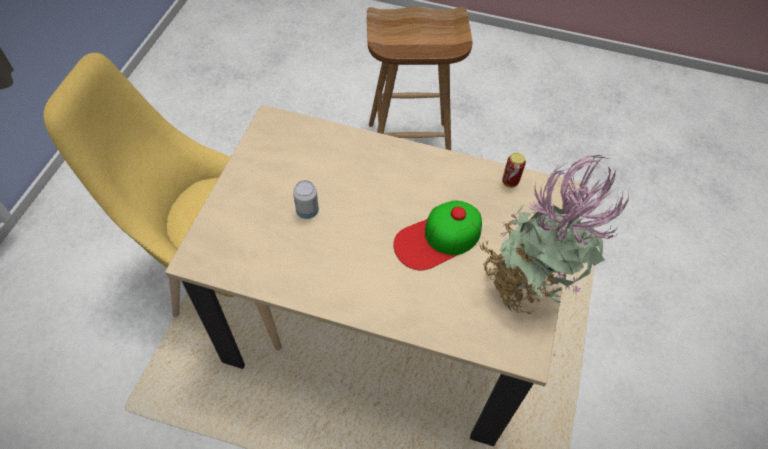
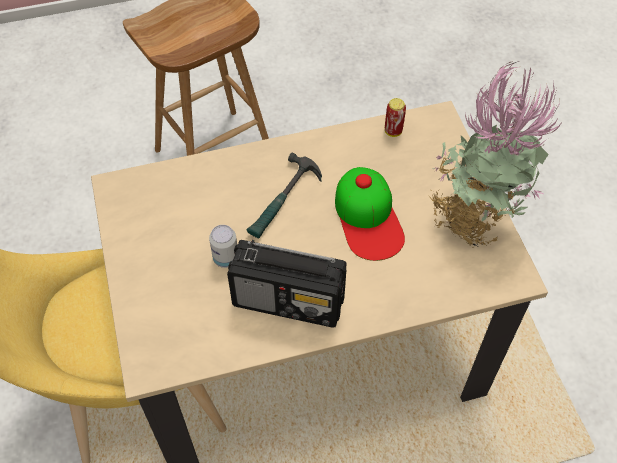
camera: 30 degrees left, 0 degrees up
cap [393,200,482,270] -> cap turned 45 degrees counterclockwise [335,167,405,261]
none -> radio [227,240,347,328]
none -> hammer [247,153,322,238]

